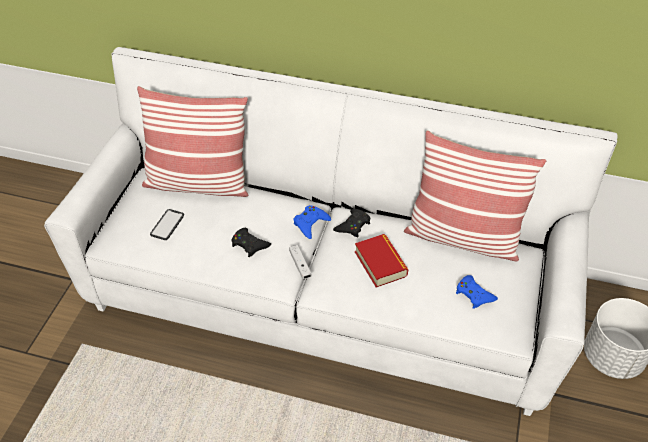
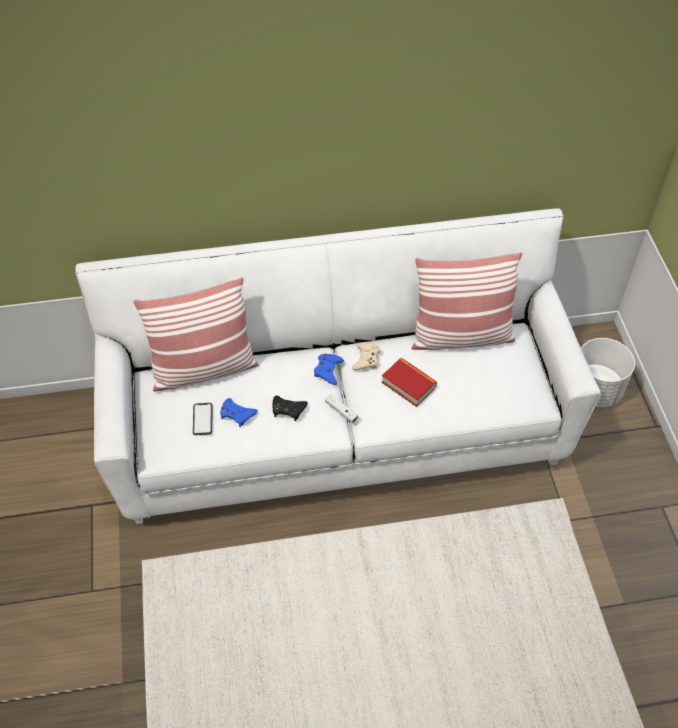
camera: 25 degrees left, 5 degrees up
black game controller [333,209,370,237] -> beige game controller [352,343,380,370]
blue game controller [456,275,498,309] -> blue game controller moved to [220,398,258,427]

